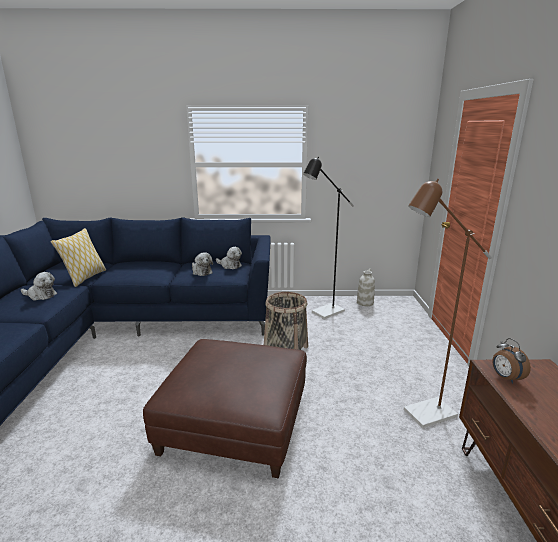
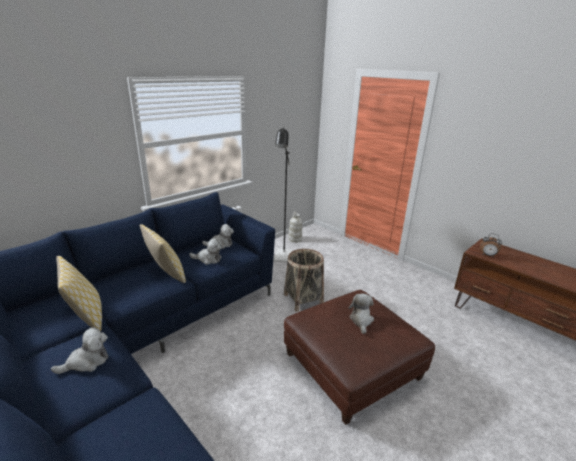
camera: 45 degrees left, 5 degrees up
brown floor lamp [404,179,492,428] -> none
none -> pillow [140,224,186,283]
none -> plush toy [349,293,374,334]

